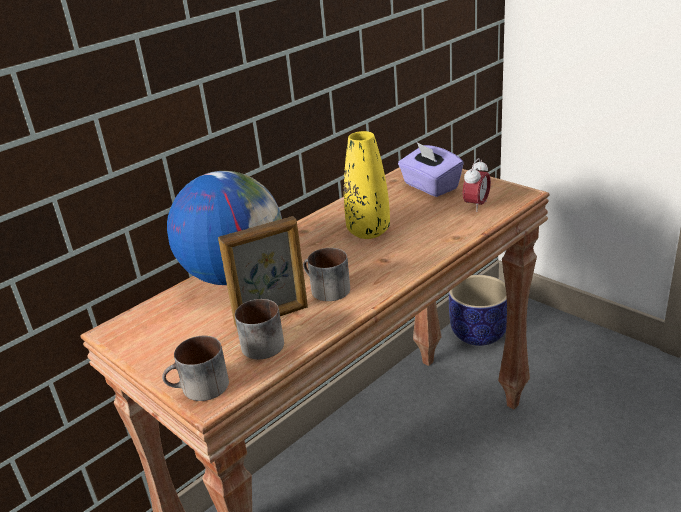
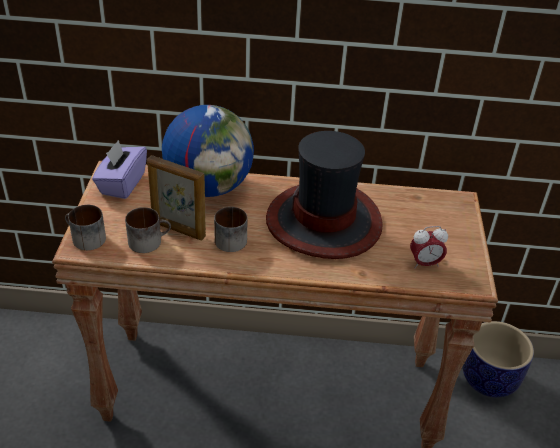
camera: 45 degrees right, 10 degrees up
yellow vase [344,131,390,239] -> hat [266,131,383,259]
purple tissue box [398,142,464,197] -> purple tissue box moved to [92,140,147,199]

